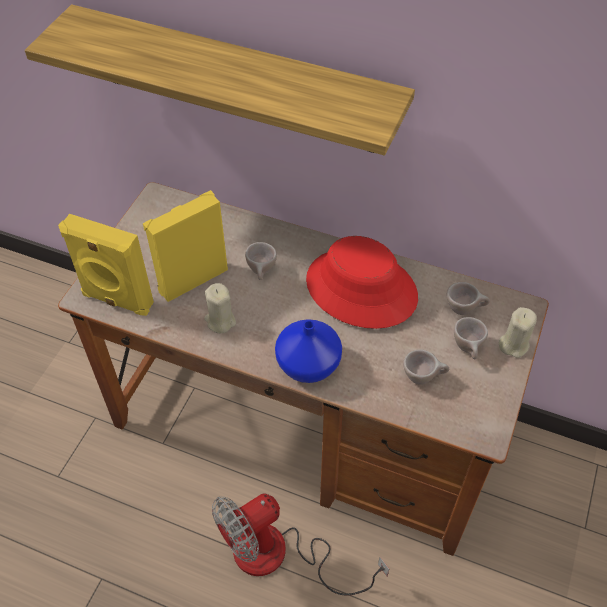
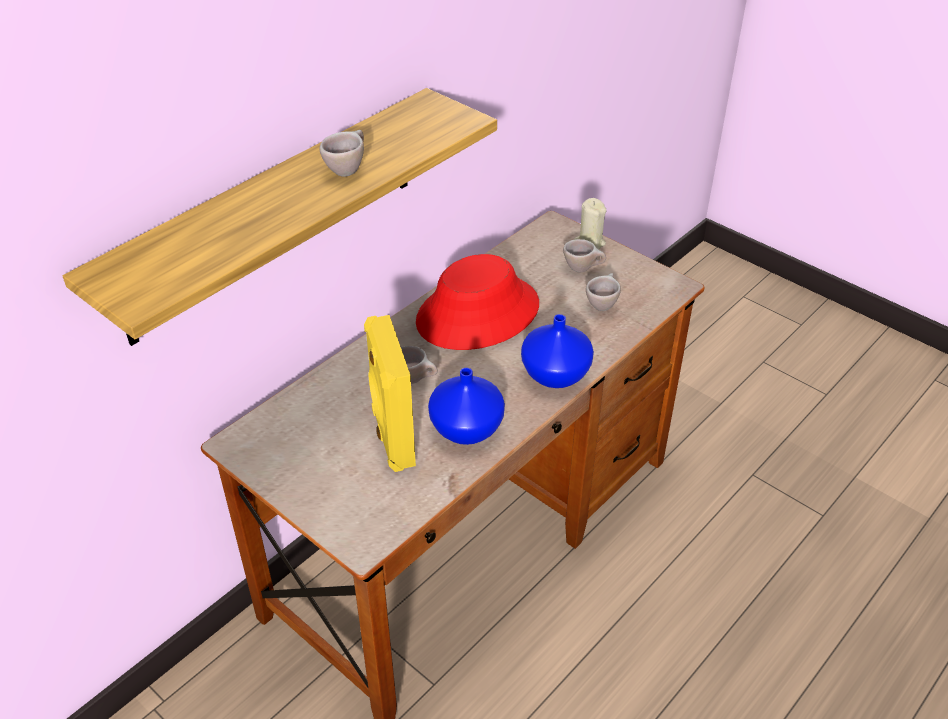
camera: 70 degrees left, 10 degrees down
yellow speaker [58,214,154,316] -> none
beige candle [204,283,236,333] -> blue vase [428,368,505,445]
fan [212,493,389,595] -> none
beige cup [447,282,490,315] -> beige cup moved to [319,130,364,177]

